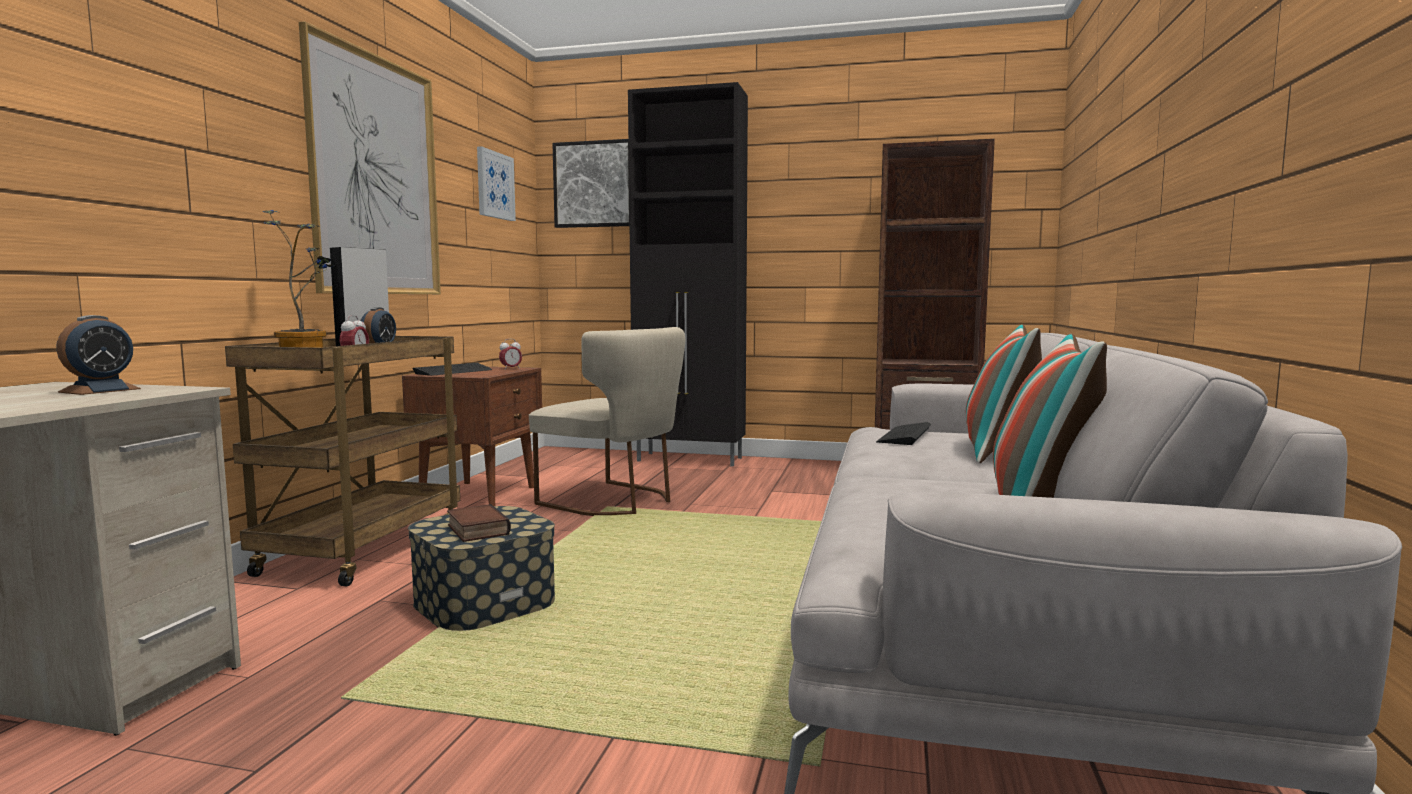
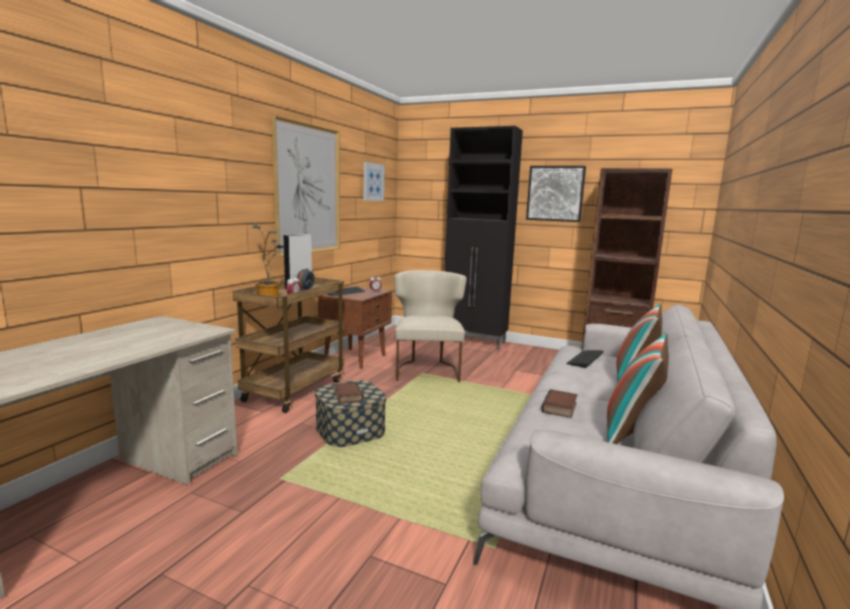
camera: 10 degrees right, 5 degrees up
alarm clock [56,315,141,395] -> none
beige chair [529,327,685,516] -> beige chair turned 135 degrees counterclockwise [394,270,467,382]
picture [552,139,630,228] -> picture moved to [526,166,586,222]
none -> book [541,389,577,418]

